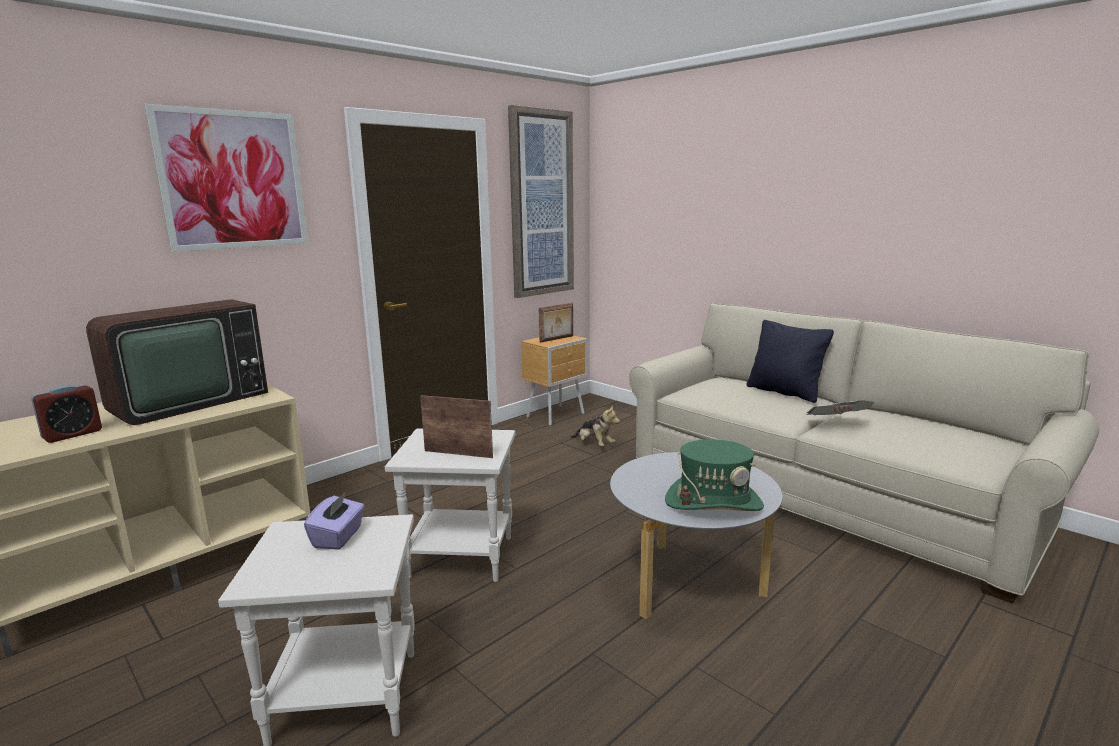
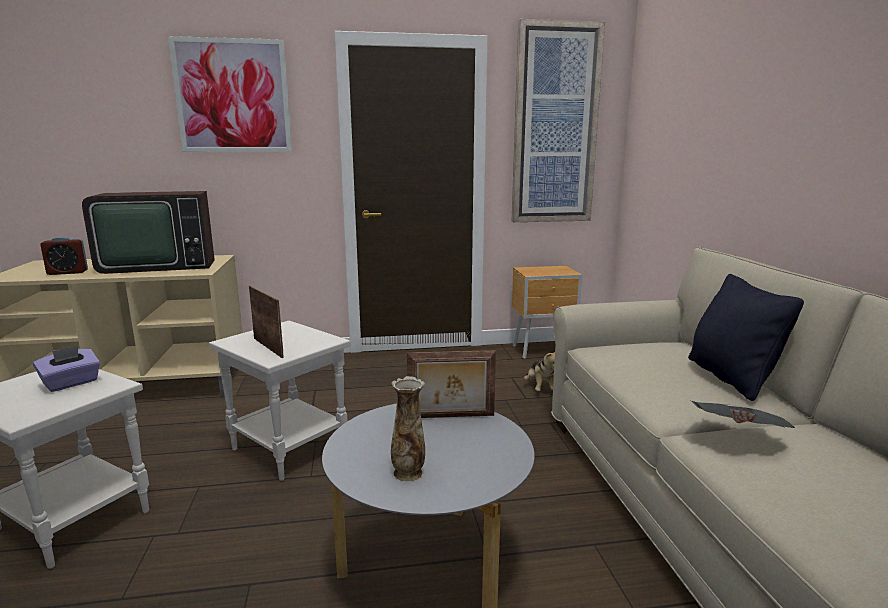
camera: 35 degrees right, 0 degrees up
picture frame [539,303,573,343] -> picture frame moved to [407,350,496,418]
green hat [665,439,764,511] -> vase [391,376,425,481]

